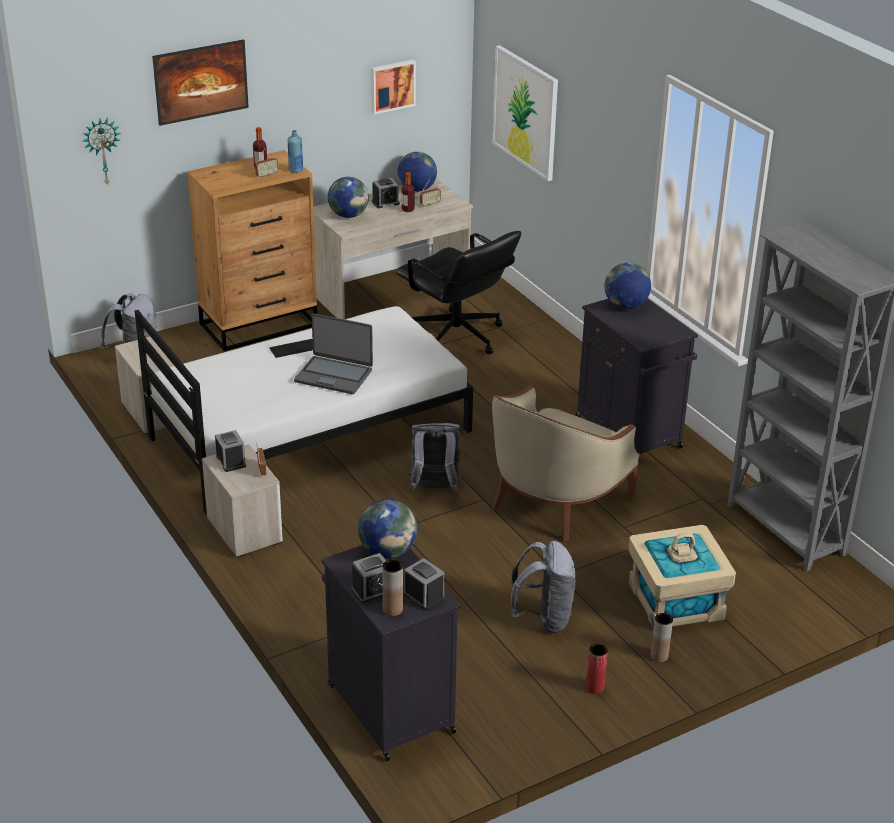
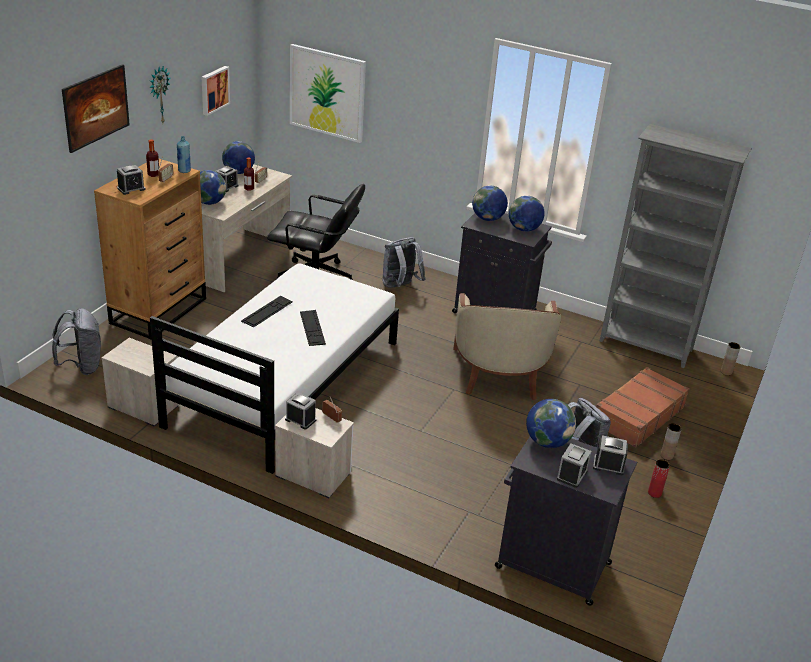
camera: 35 degrees left, 0 degrees up
wall clock [82,118,121,186] -> wall clock moved to [149,65,170,123]
laptop [294,313,373,394] -> keyboard [300,310,326,346]
brown vase [382,559,403,616] -> brown vase moved to [721,342,740,376]
grey backpack [407,423,463,491] -> grey backpack moved to [382,237,426,288]
beige storage box [628,525,736,629] -> brown suitcase [596,367,689,448]
none -> alarm clock [117,165,146,195]
none -> globe [509,196,545,232]

